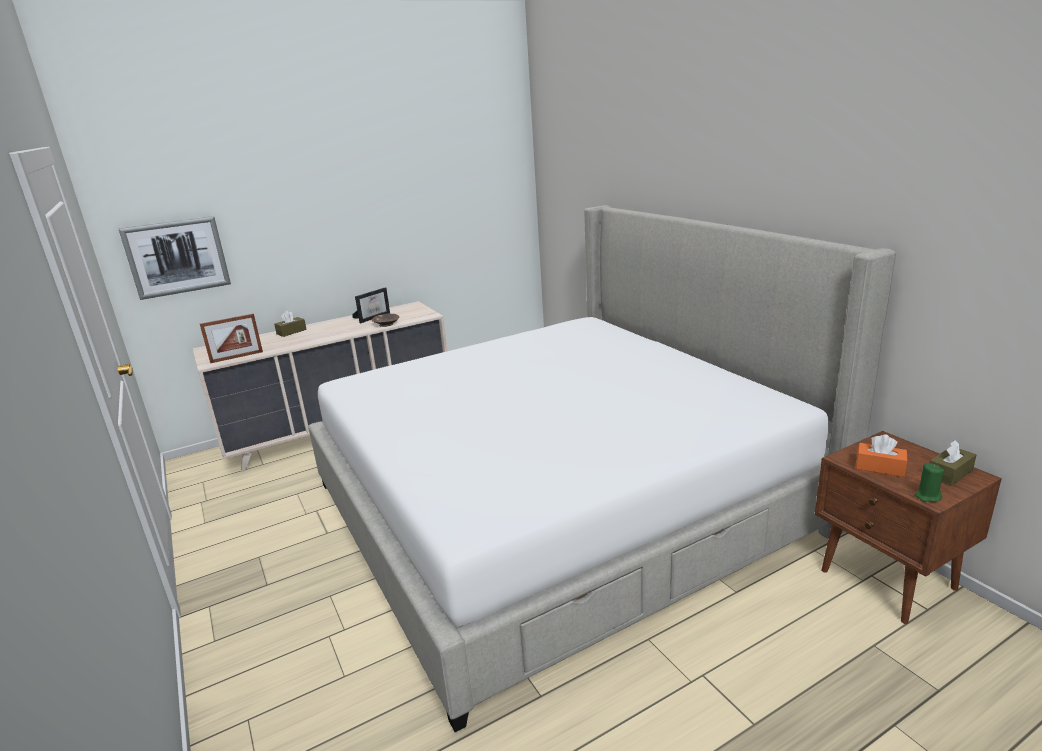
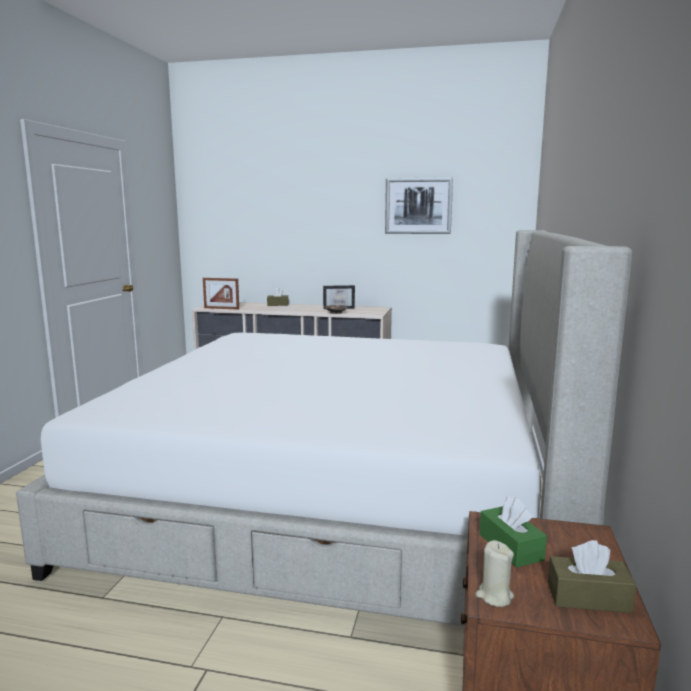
camera: 40 degrees right, 10 degrees down
picture [119,216,231,300] -> picture moved to [385,177,453,234]
orange tissue box [856,434,907,477] -> green tissue box [479,497,547,568]
green candle [915,463,944,502] -> beige candle [475,540,514,607]

